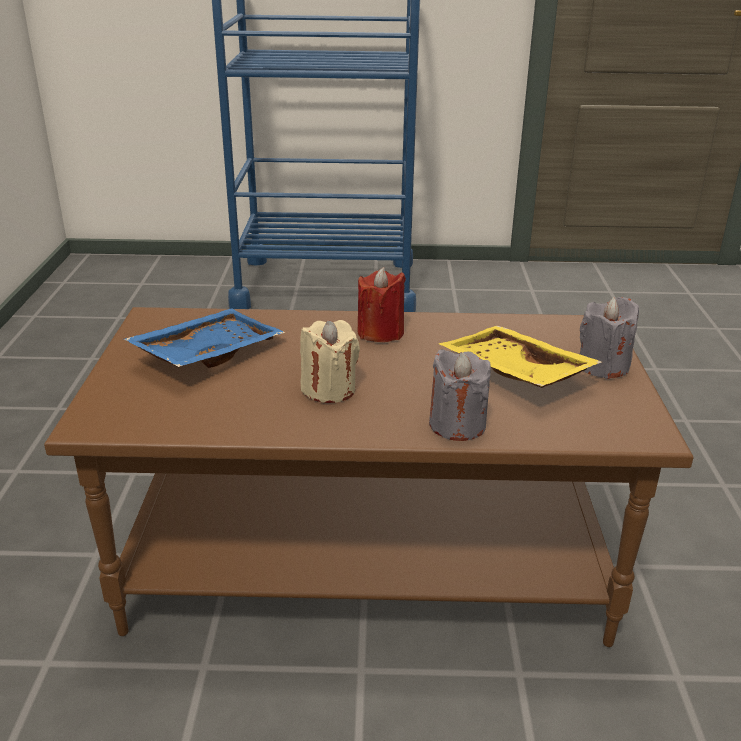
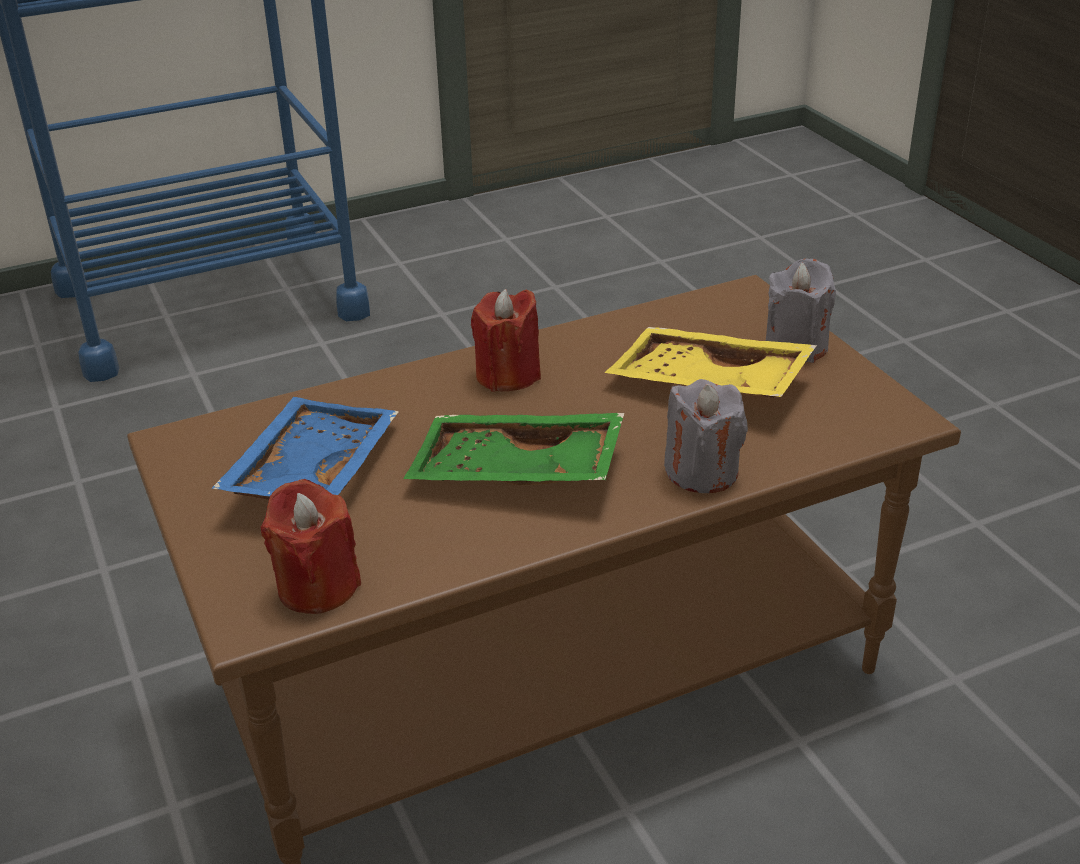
camera: 25 degrees left, 5 degrees up
beige candle [300,320,360,403] -> green tray [403,413,625,485]
none -> red candle [261,479,361,614]

